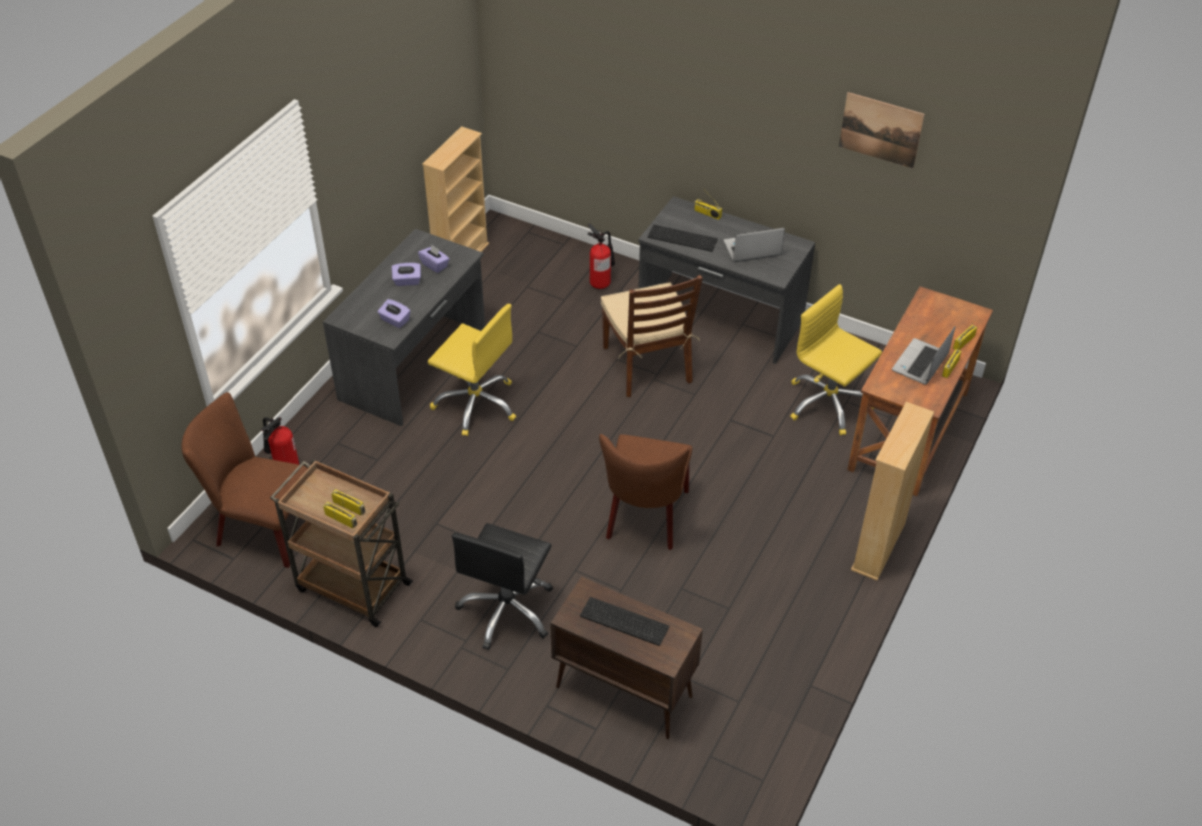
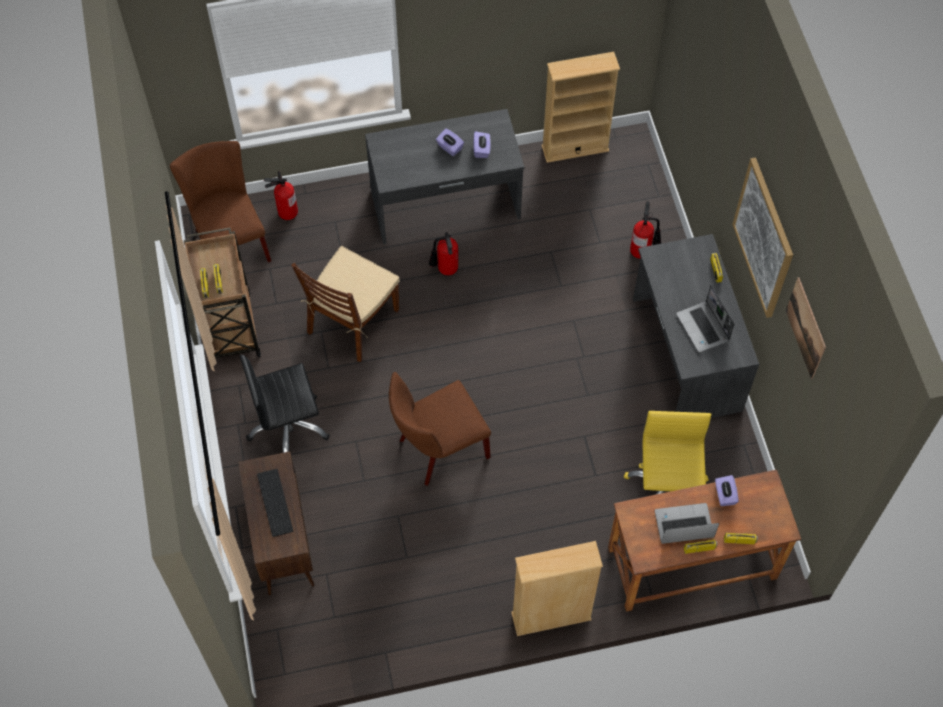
camera: 50 degrees right, 15 degrees up
purple tissue box [378,299,411,328] -> purple tissue box moved to [715,475,739,506]
yellow office chair [428,304,516,436] -> fire extinguisher [429,232,458,276]
brown chair [601,275,703,397] -> brown chair moved to [291,246,400,362]
keyboard [648,225,718,252] -> none
laptop [723,228,785,262] -> laptop turned 150 degrees counterclockwise [676,285,734,353]
none -> picture [733,158,793,318]

